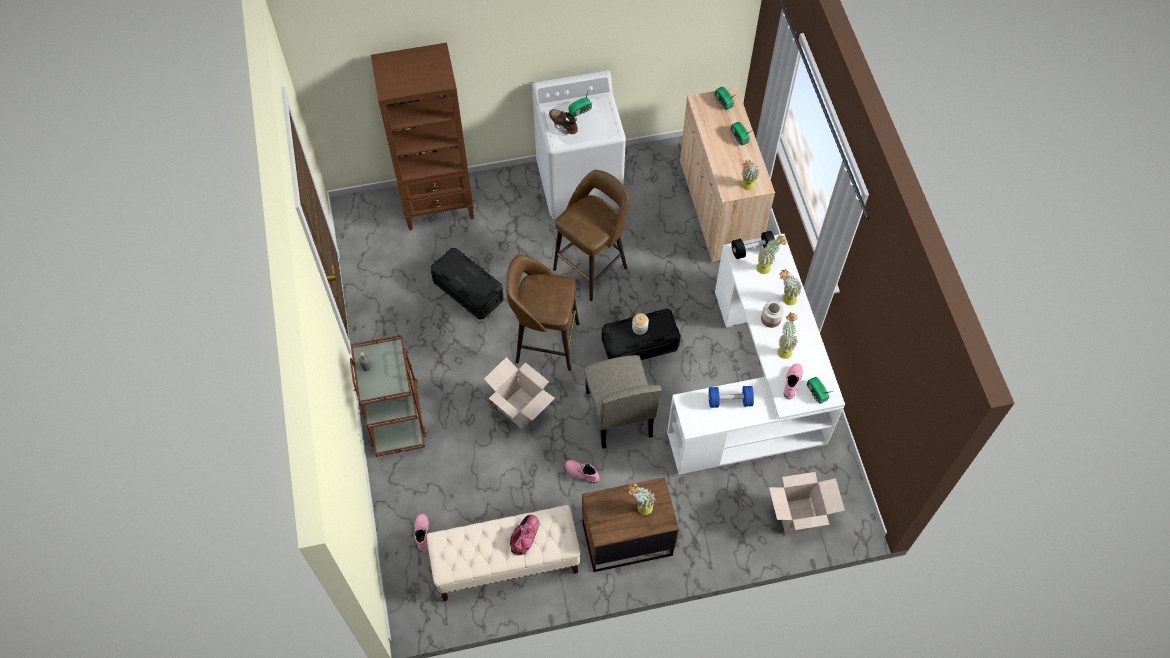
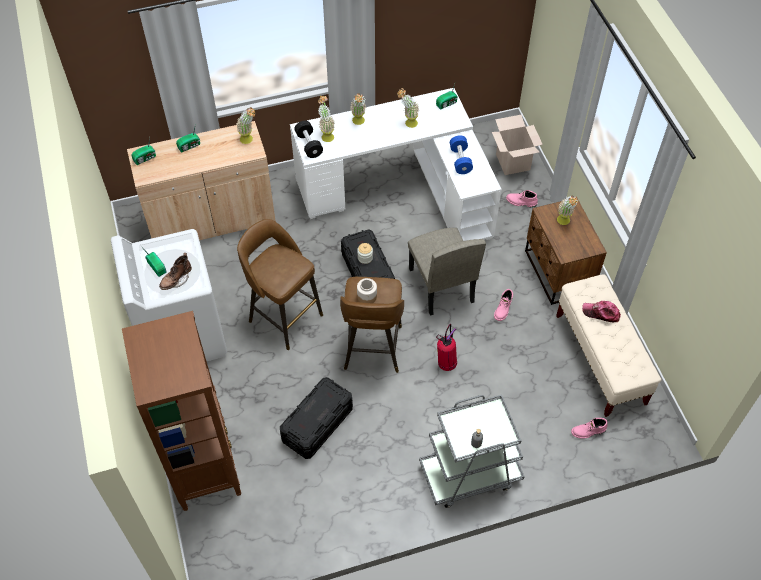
camera: 95 degrees left, 5 degrees down
brown cart [350,335,427,457] -> grey cart [419,394,525,508]
cardboard box [484,357,555,429] -> fire extinguisher [436,324,457,371]
beige chair [584,355,662,449] -> beige chair turned 90 degrees clockwise [408,228,486,316]
jar [761,301,784,328] -> jar moved to [357,278,377,303]
pink boot [784,364,803,399] -> pink boot moved to [506,190,538,208]

